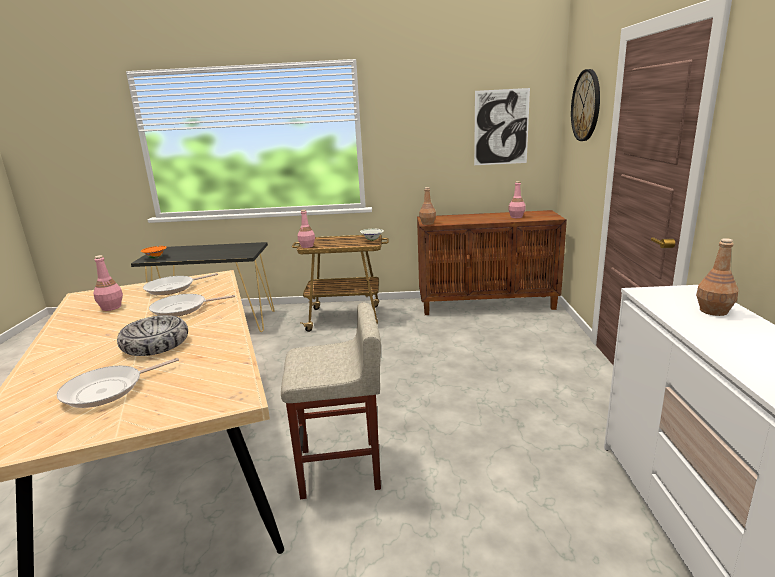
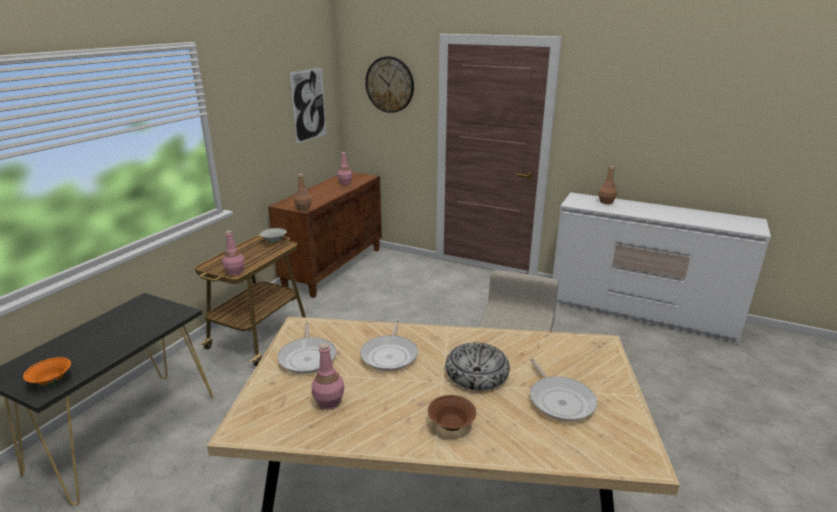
camera: 65 degrees left, 5 degrees up
none -> brown bowl [428,395,476,431]

